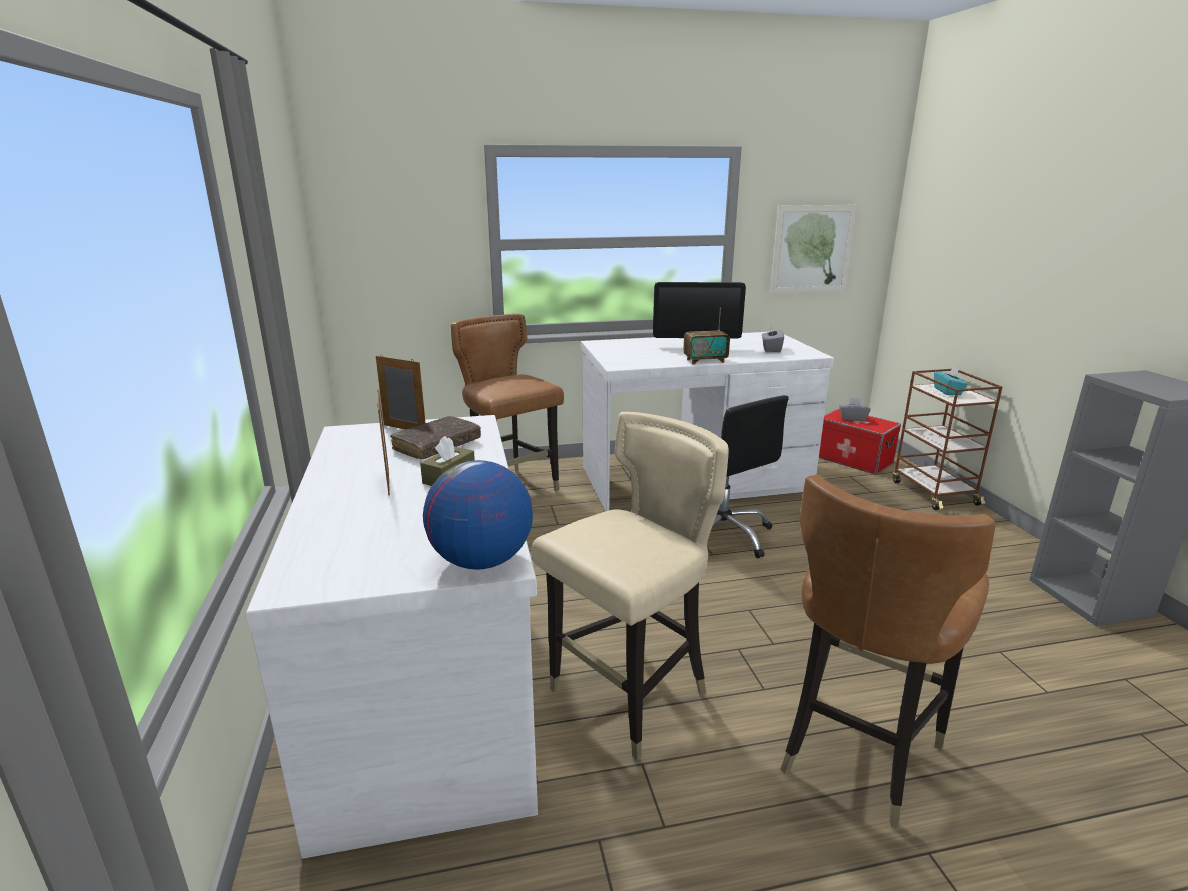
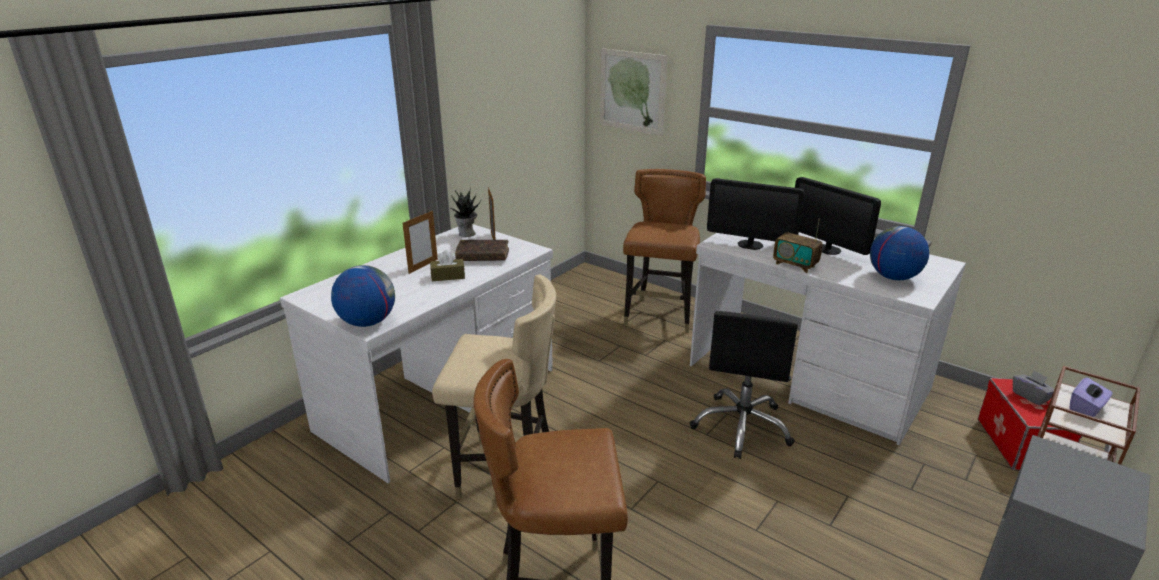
camera: 50 degrees right, 5 degrees up
grey tissue box [762,324,784,352] -> globe [870,226,929,280]
picture [770,205,857,294] -> picture moved to [600,48,667,136]
turquoise tissue box [934,367,967,395] -> purple tissue box [1070,378,1113,417]
none -> potted plant [449,187,481,237]
none -> monitor [707,178,805,250]

